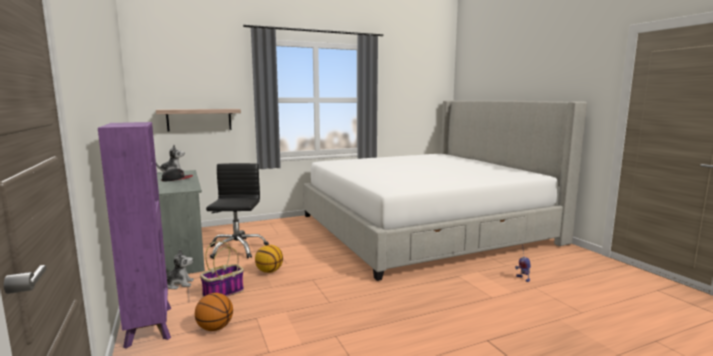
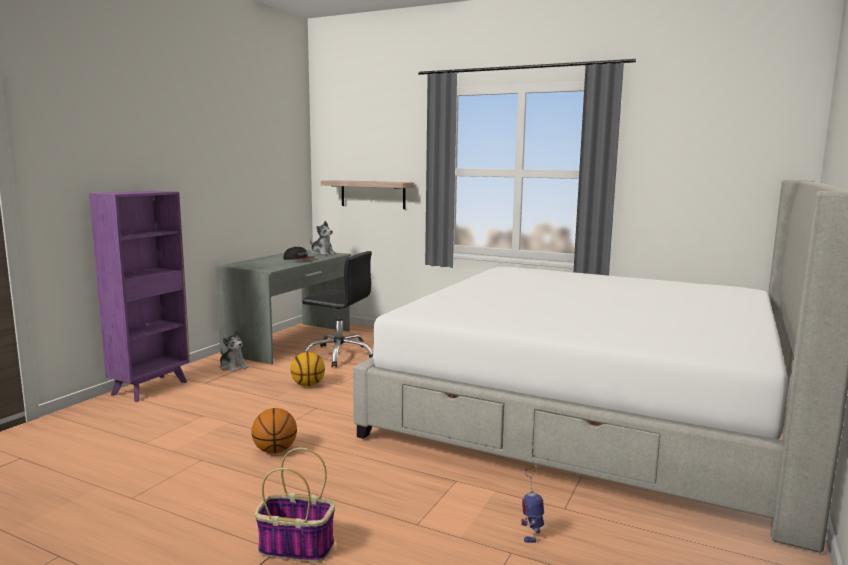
camera: 50 degrees right, 0 degrees up
basketball [195,293,233,331] -> basketball moved to [251,408,297,454]
basket [200,241,244,297] -> basket moved to [255,448,335,562]
black office chair [206,163,269,259] -> black office chair turned 60 degrees clockwise [302,251,373,368]

